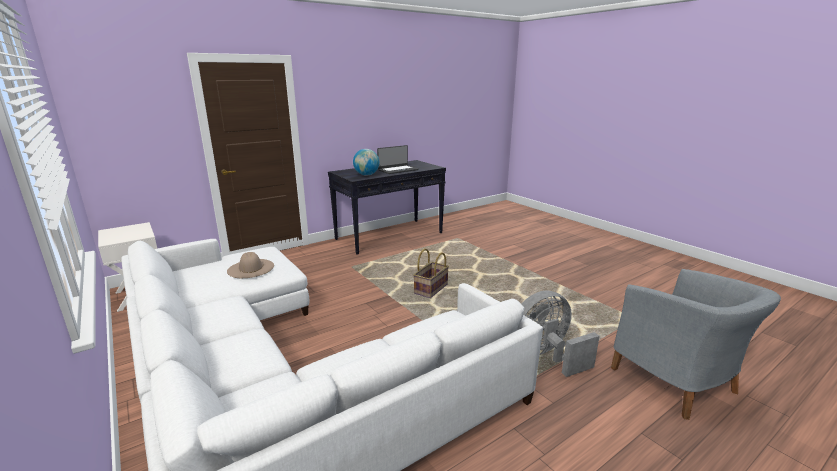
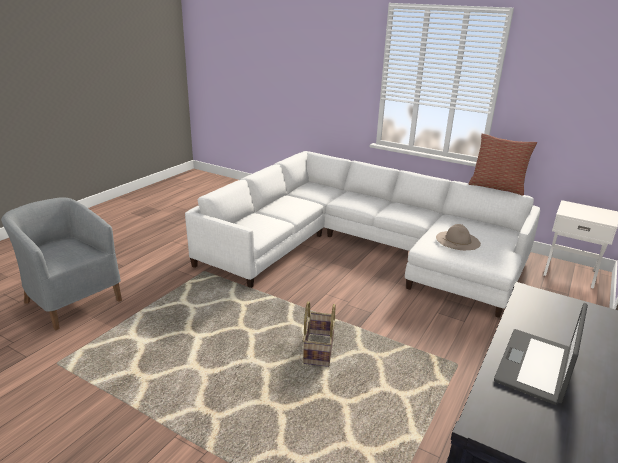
camera: 155 degrees right, 5 degrees up
globe [353,149,379,176] -> none
grey fan [522,290,600,377] -> none
none -> pillow [469,134,537,196]

